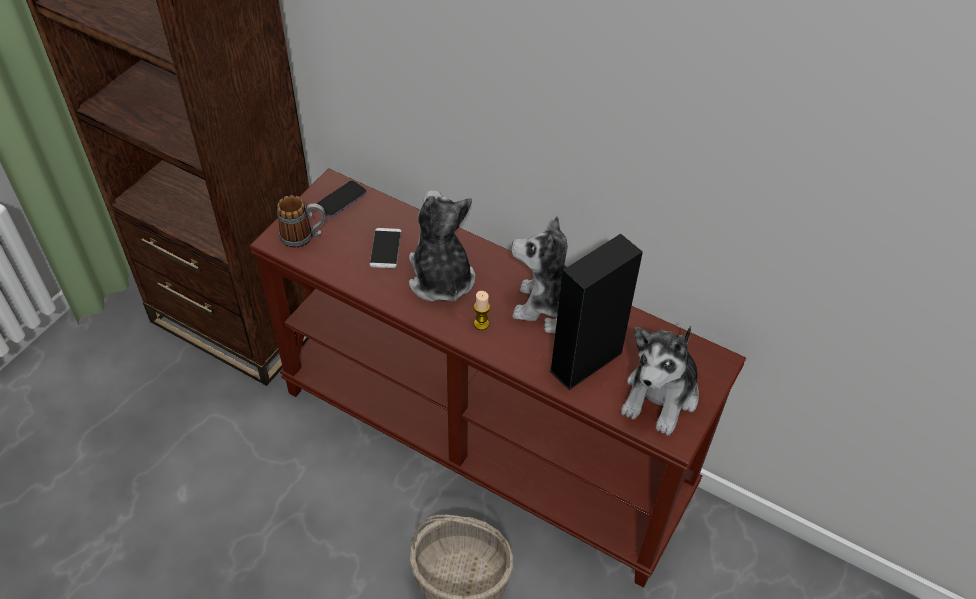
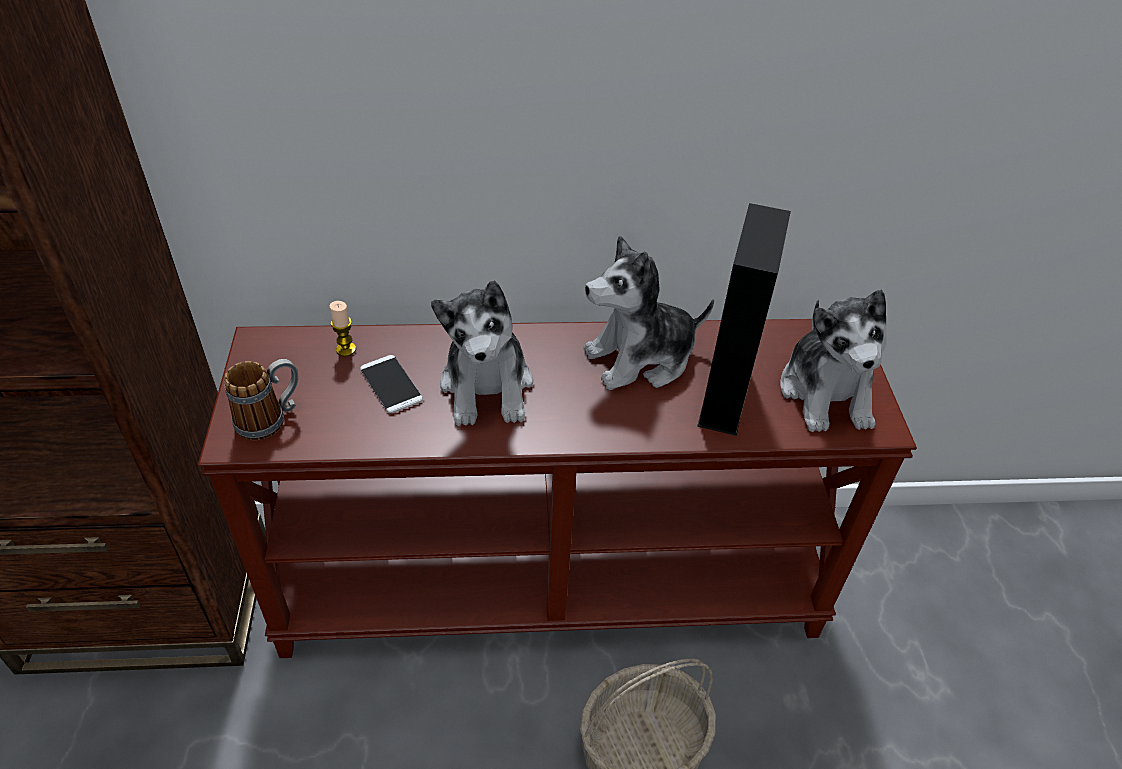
camera: 35 degrees left, 5 degrees down
phone [316,180,367,217] -> none
plush toy [409,190,475,302] -> plush toy turned 135 degrees counterclockwise [431,281,533,426]
candle [474,291,490,330] -> candle moved to [329,301,356,357]

